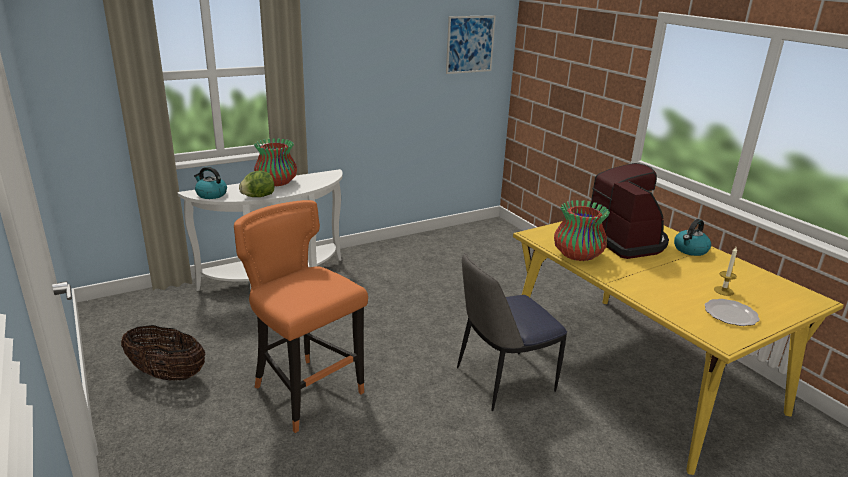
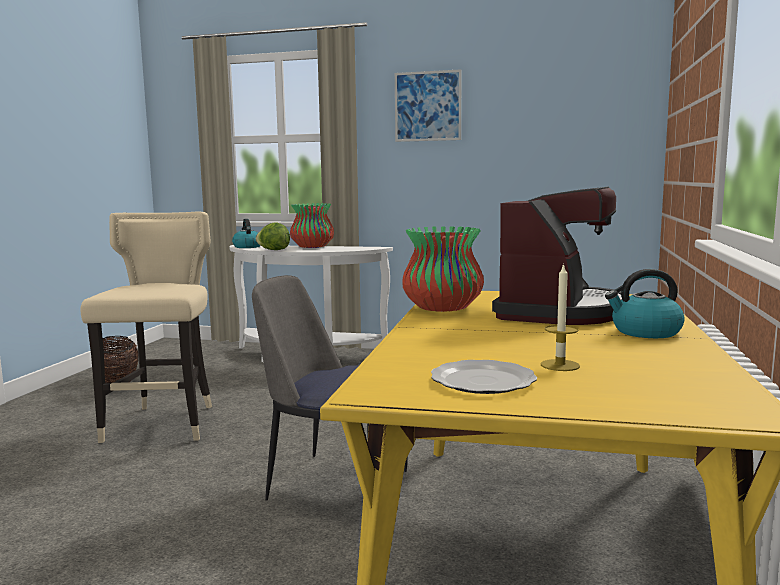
camera: 45 degrees right, 15 degrees down
orange stool [234,200,368,433] -> beige stool [80,212,212,443]
picture [446,15,496,74] -> picture moved to [395,69,462,142]

